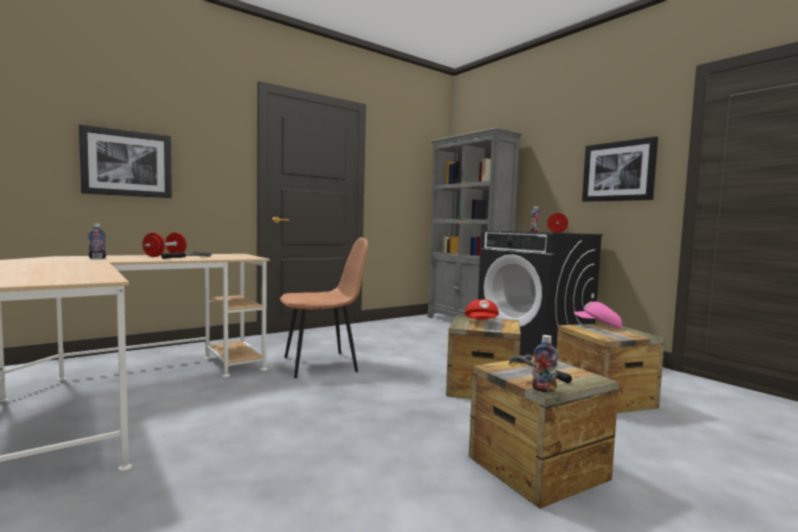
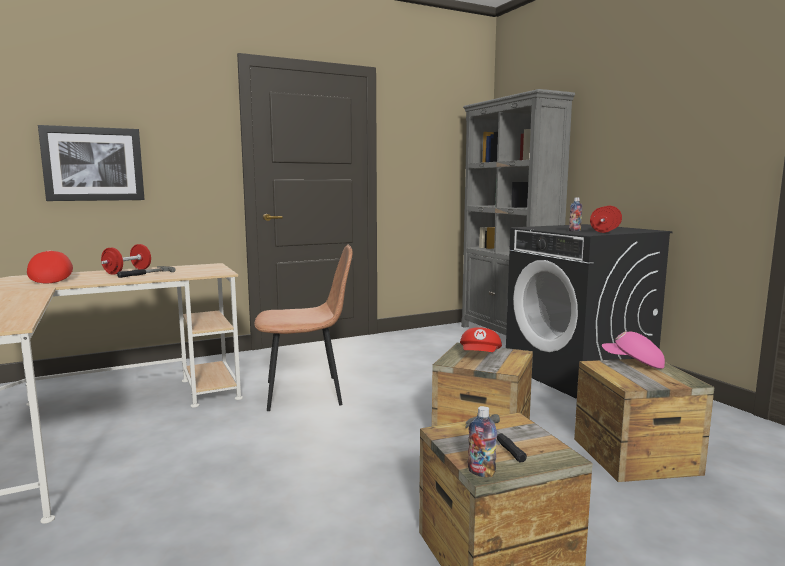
camera: 10 degrees right, 5 degrees up
bottle [88,223,107,259] -> red cap [27,250,73,283]
picture [582,137,658,202] -> none

